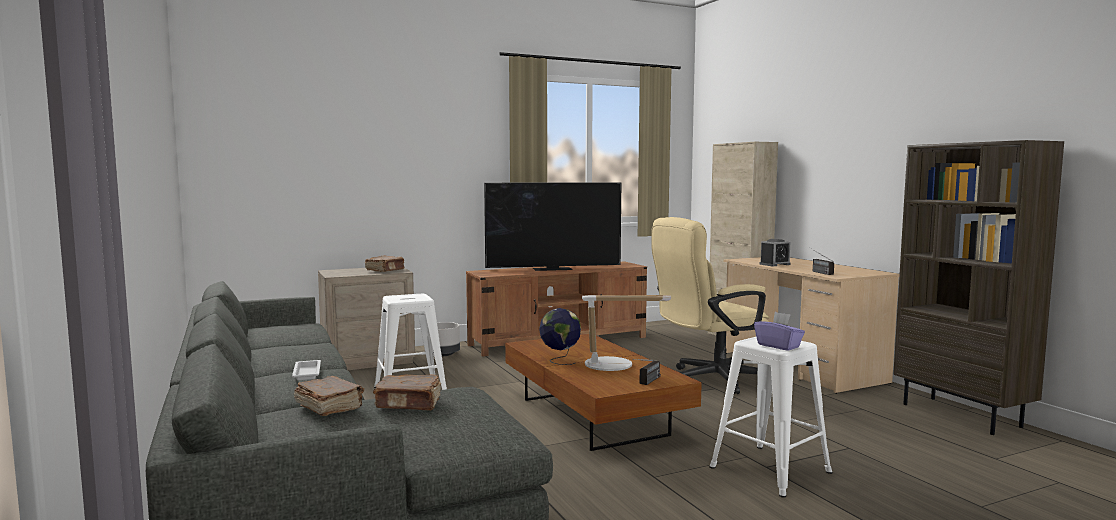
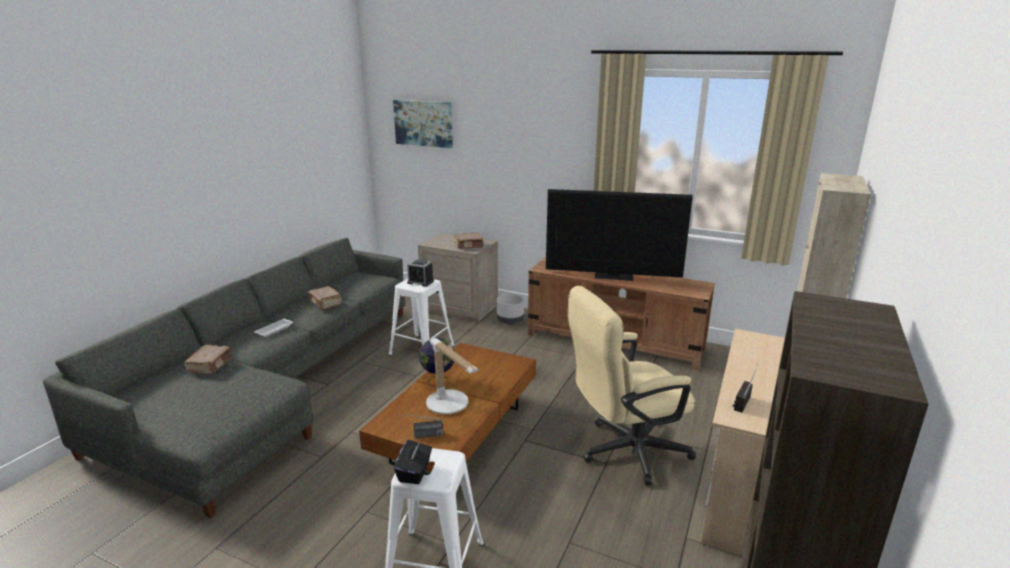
camera: 50 degrees right, 15 degrees up
brown book [373,374,441,410] -> brown book moved to [307,286,342,310]
television [484,182,621,271] -> television turned 150 degrees clockwise [546,189,693,281]
beige office chair [651,217,769,394] -> beige office chair turned 45 degrees counterclockwise [568,286,696,485]
purple tissue box [754,312,805,351] -> black tissue box [394,440,432,484]
alarm clock [760,239,791,266] -> alarm clock moved to [407,259,434,287]
none -> picture [393,100,453,148]

